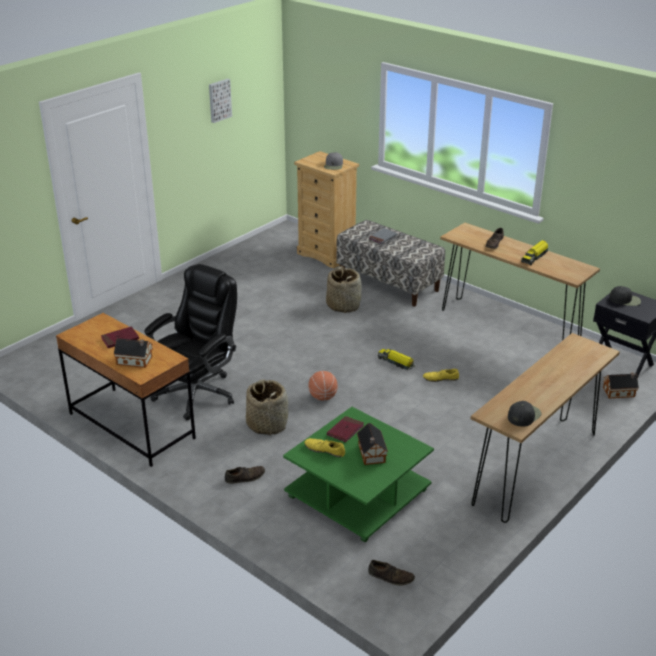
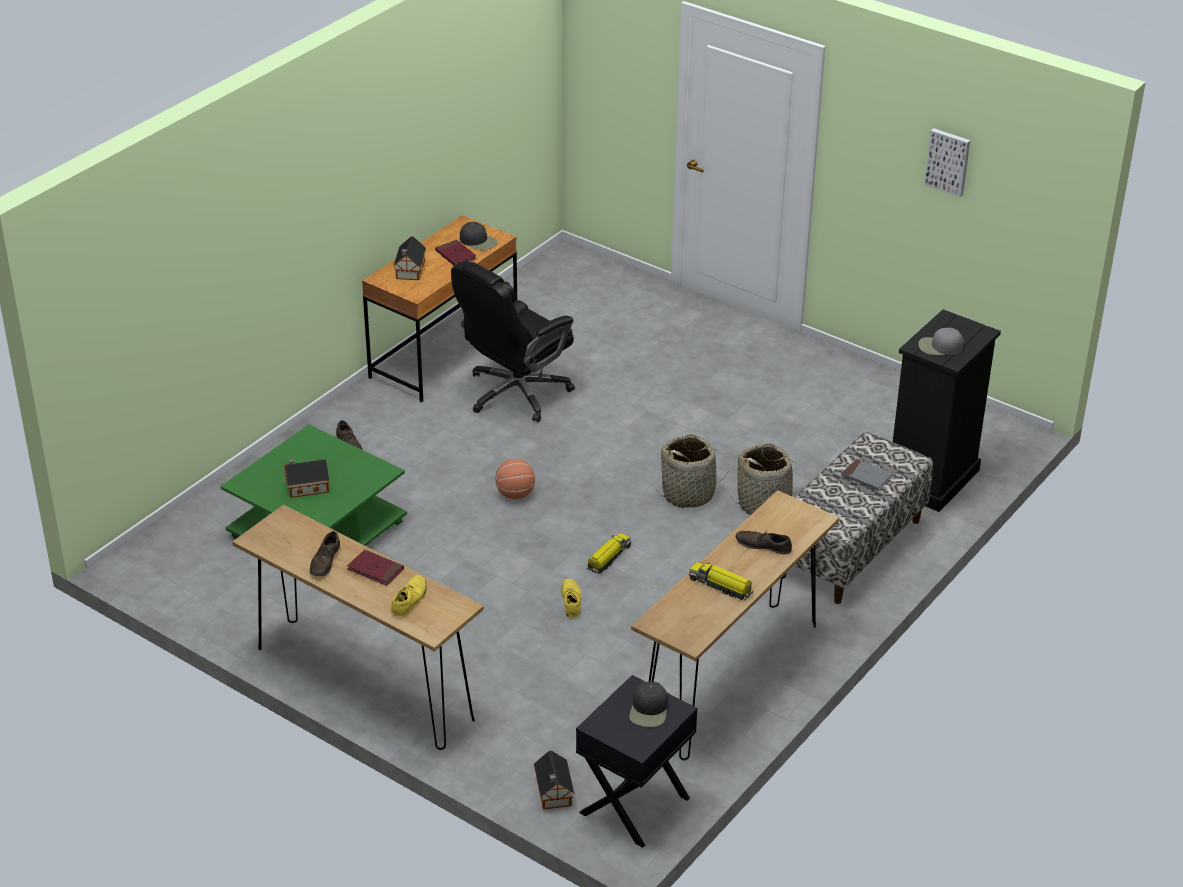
camera: 85 degrees right, 5 degrees up
black office chair [144,264,237,420] -> black office chair turned 105 degrees clockwise [451,261,575,422]
basket [246,379,288,435] -> basket moved to [656,434,729,508]
beige dresser [294,151,359,269] -> black dresser [893,309,1001,512]
yellow shoe [304,438,345,457] -> yellow shoe moved to [391,575,427,617]
red book [327,416,364,442] -> red book moved to [347,550,404,586]
brown shoe [368,560,415,586] -> brown shoe moved to [310,531,340,576]
black cap [508,401,541,427] -> black cap moved to [460,222,498,250]

